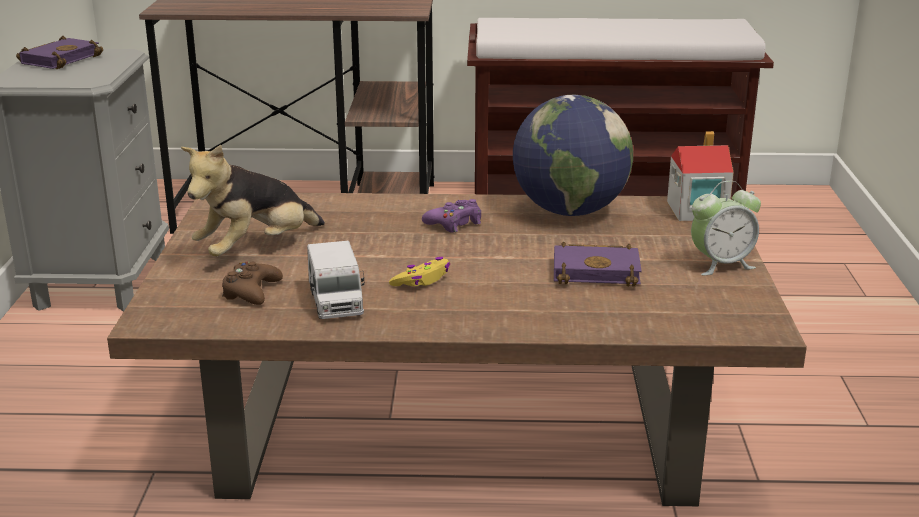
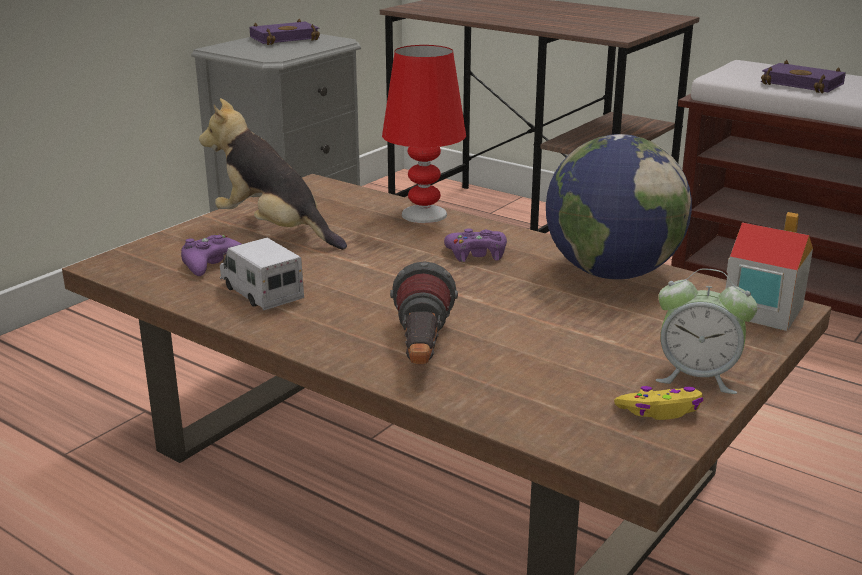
camera: 35 degrees right, 0 degrees up
plush toy [181,145,325,256] -> plush toy turned 45 degrees clockwise [199,98,347,250]
brown game controller [222,262,283,305] -> purple game controller [181,234,241,276]
toy truck [307,241,365,319] -> toy truck turned 120 degrees clockwise [220,238,304,310]
yellow game controller [389,257,450,286] -> yellow game controller moved to [614,386,703,420]
purple book [554,241,642,287] -> purple book moved to [761,60,846,93]
none -> red table lamp [382,45,466,223]
none -> flashlight [390,261,458,364]

